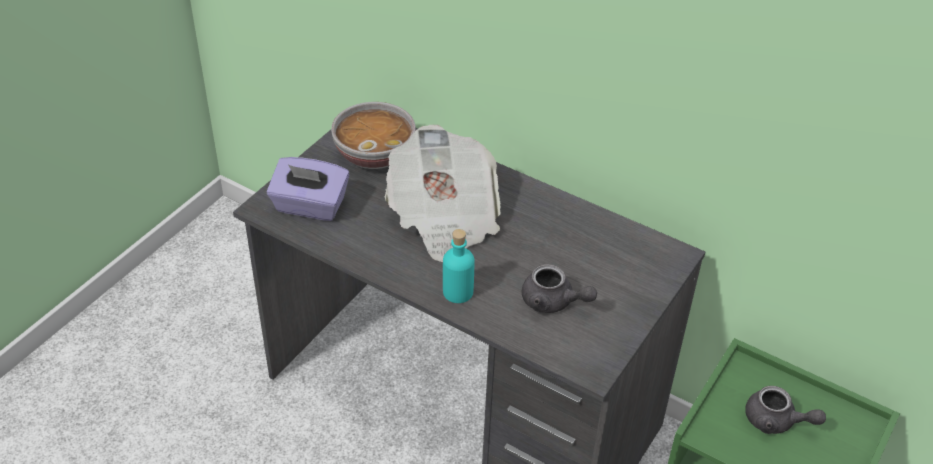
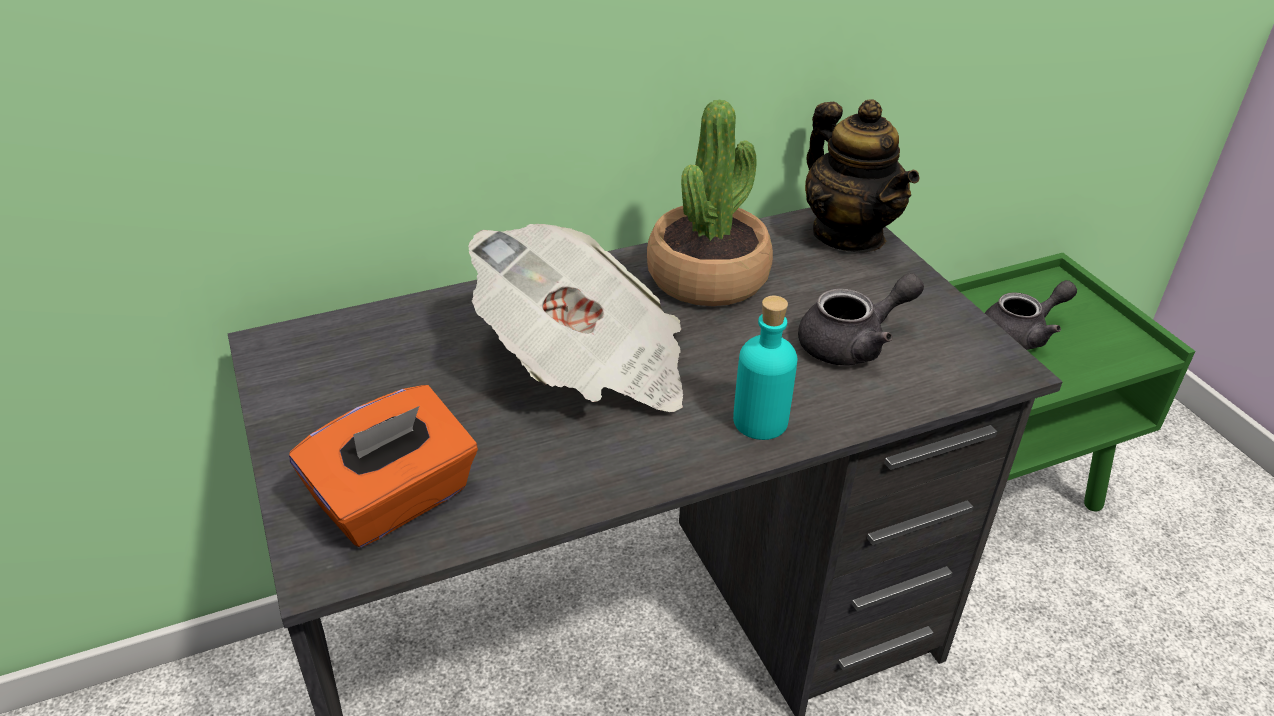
camera: 55 degrees left, 5 degrees down
purple tissue box [267,157,350,221] -> orange tissue box [289,385,478,547]
bowl [331,102,416,169] -> none
none -> potted plant [647,99,773,306]
none -> teapot [805,99,920,252]

